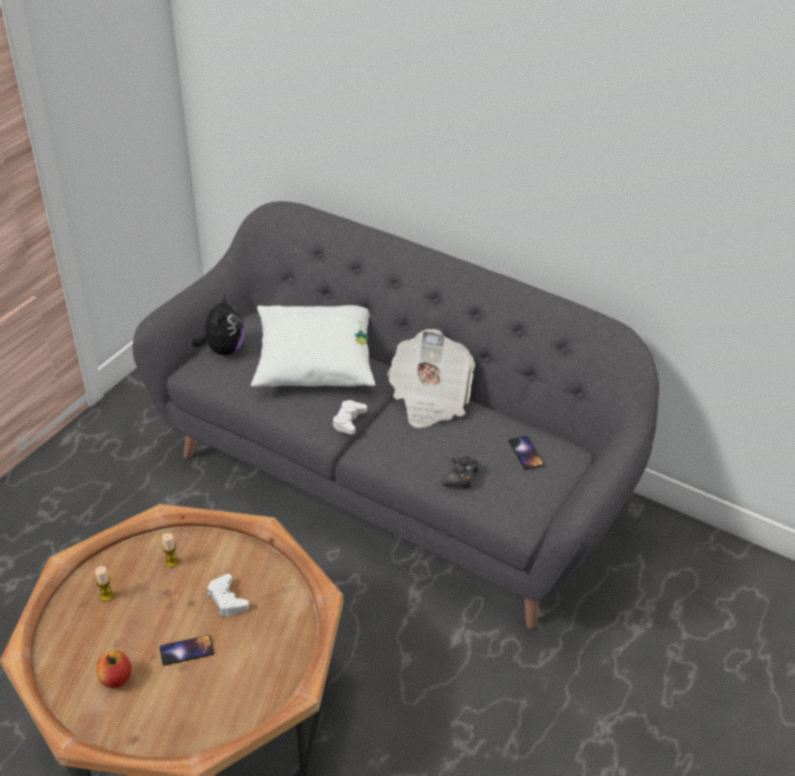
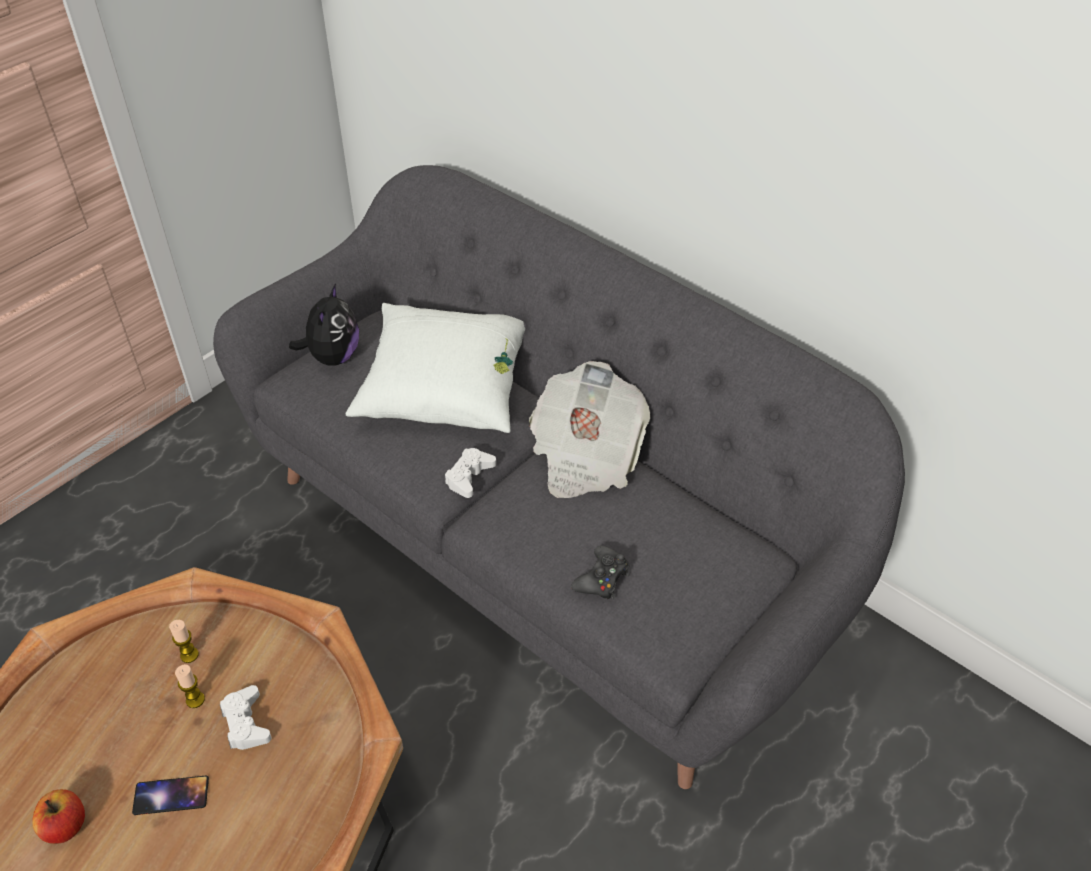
camera: 10 degrees right, 5 degrees up
candle [95,566,114,602] -> candle moved to [175,664,205,708]
phone [509,436,544,470] -> none

